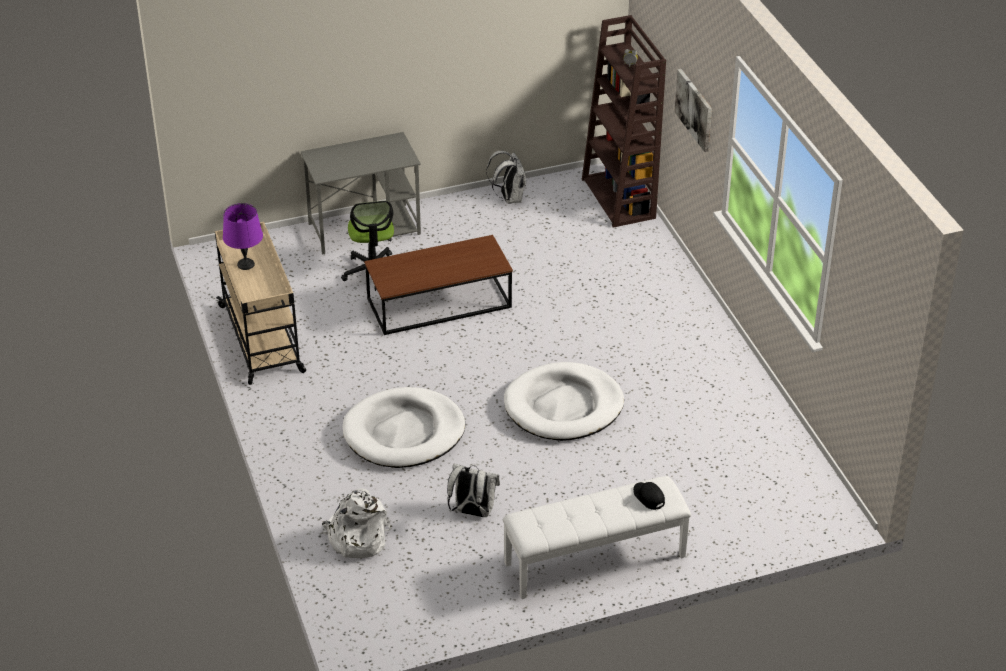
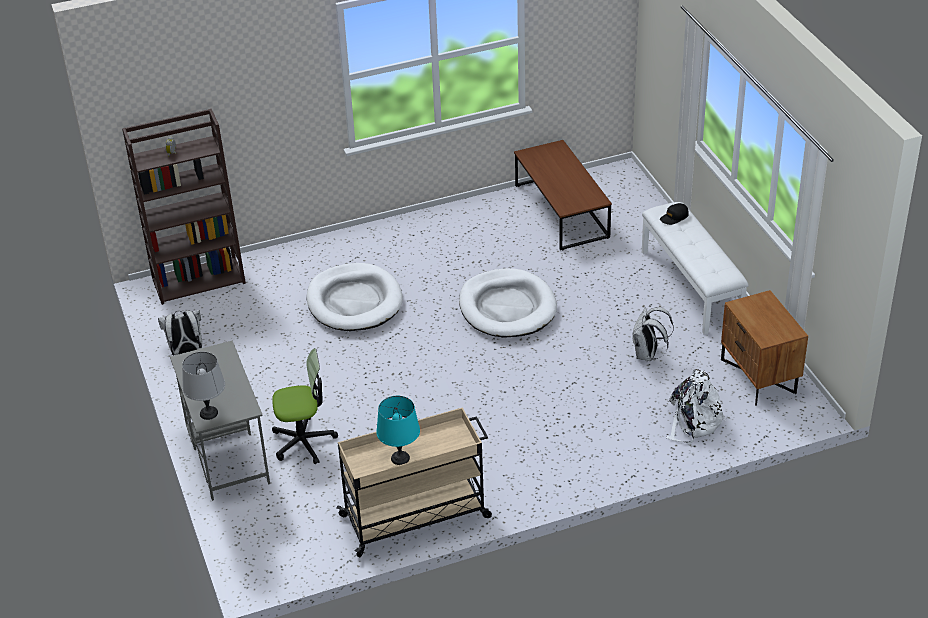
camera: 90 degrees left, 0 degrees up
purple table lamp [223,203,263,270] -> turquoise table lamp [376,396,420,465]
white dog bed [343,387,465,468] -> white dog bed moved to [307,263,403,331]
brown coffee table [364,235,513,335] -> brown coffee table moved to [514,140,612,250]
picture [674,69,712,152] -> none
none -> grey table lamp [182,352,225,420]
none -> brown nightstand [721,290,808,406]

